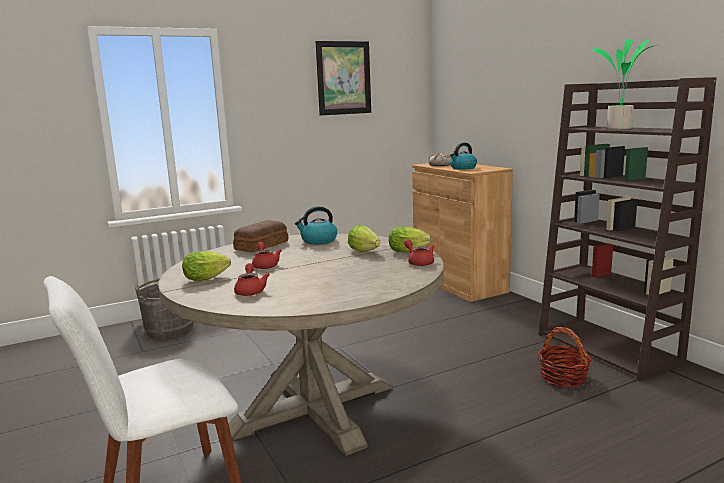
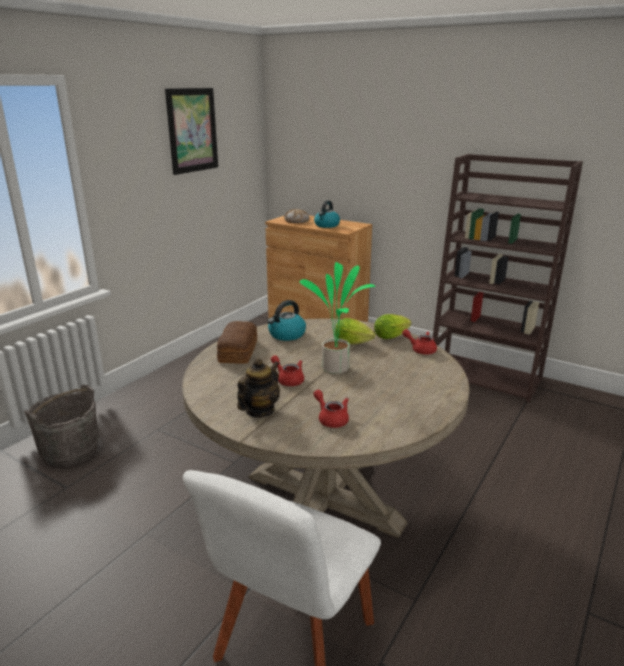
camera: 30 degrees left, 10 degrees up
lettuce [182,251,231,281] -> teapot [237,358,280,417]
basket [538,327,592,387] -> none
potted plant [592,39,658,130] -> potted plant moved to [299,262,376,374]

